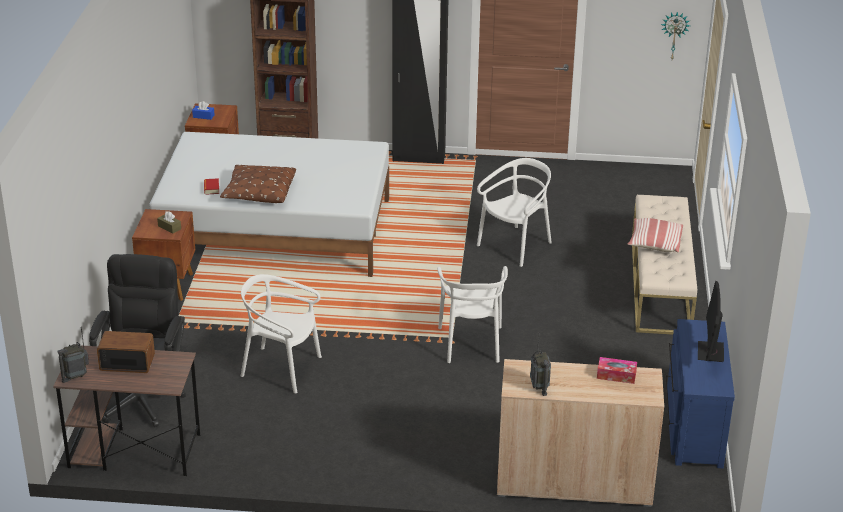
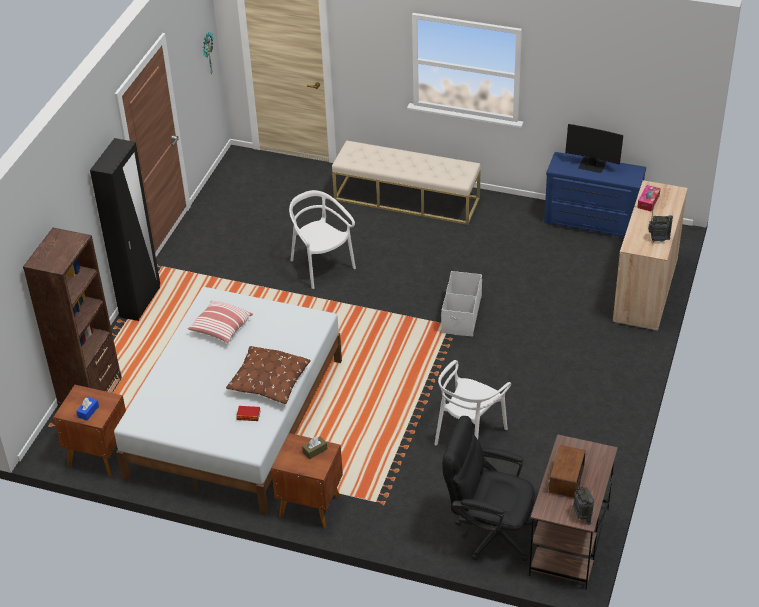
camera: 75 degrees left, 10 degrees up
white chair [437,266,508,363] -> white storage box [441,271,482,337]
pillow [628,218,683,253] -> pillow moved to [188,301,253,343]

